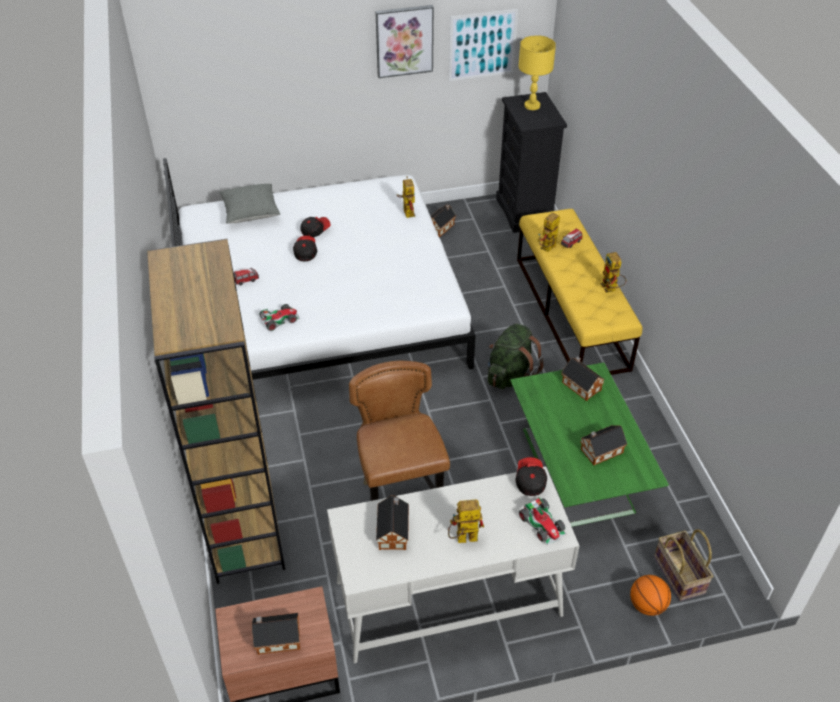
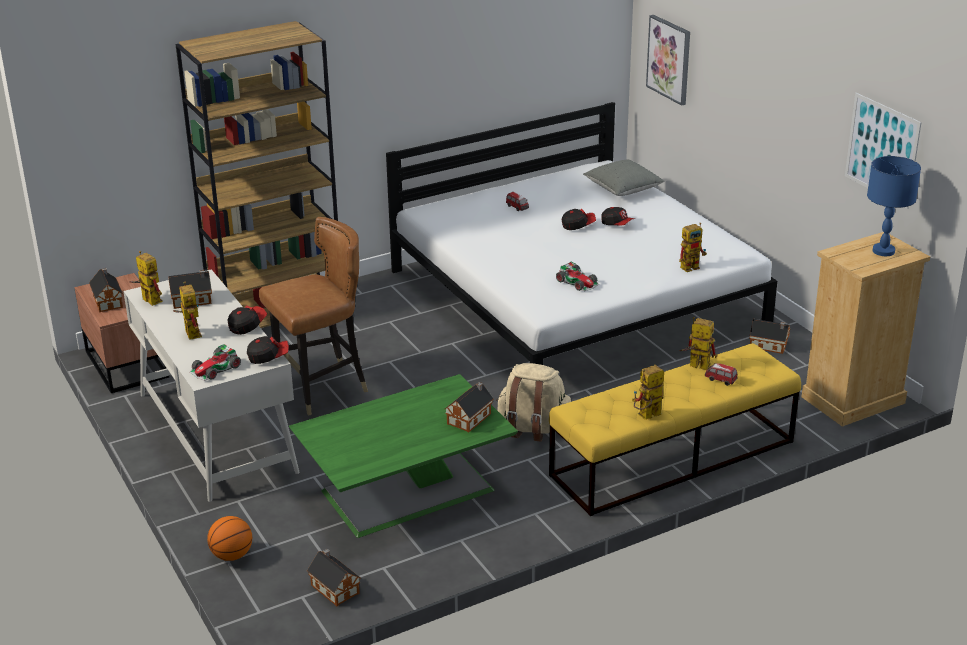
camera: 75 degrees right, 15 degrees down
toy car [259,304,300,331] -> toy car moved to [556,262,599,291]
picture [375,5,434,78] -> picture moved to [646,15,690,106]
green backpack [488,324,544,389] -> beige backpack [496,363,571,442]
black dresser [496,92,567,233] -> beige dresser [802,232,930,427]
yellow table lamp [518,35,556,110] -> blue table lamp [867,156,921,256]
toy house [580,425,627,465] -> toy house moved to [307,549,361,606]
basket [654,529,714,601] -> none
none -> toy robot [129,251,163,306]
none -> cap [227,305,267,335]

